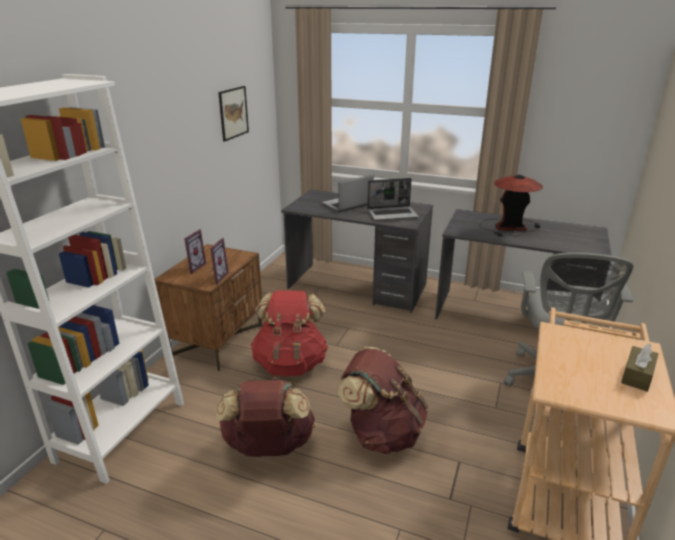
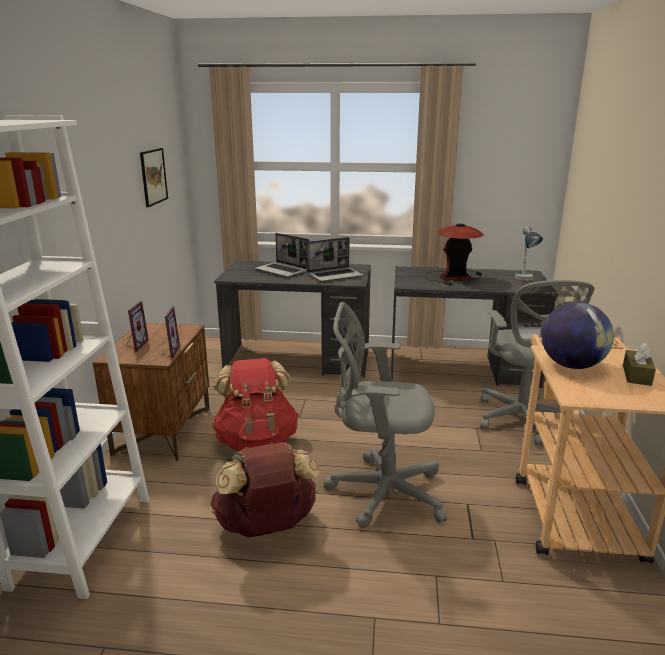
camera: 15 degrees left, 5 degrees down
laptop [322,175,374,212] -> laptop turned 90 degrees counterclockwise [255,233,309,277]
brown backpack [338,347,428,455] -> grey office chair [324,302,447,528]
none -> table lamp [514,226,543,281]
none -> globe [542,302,614,369]

